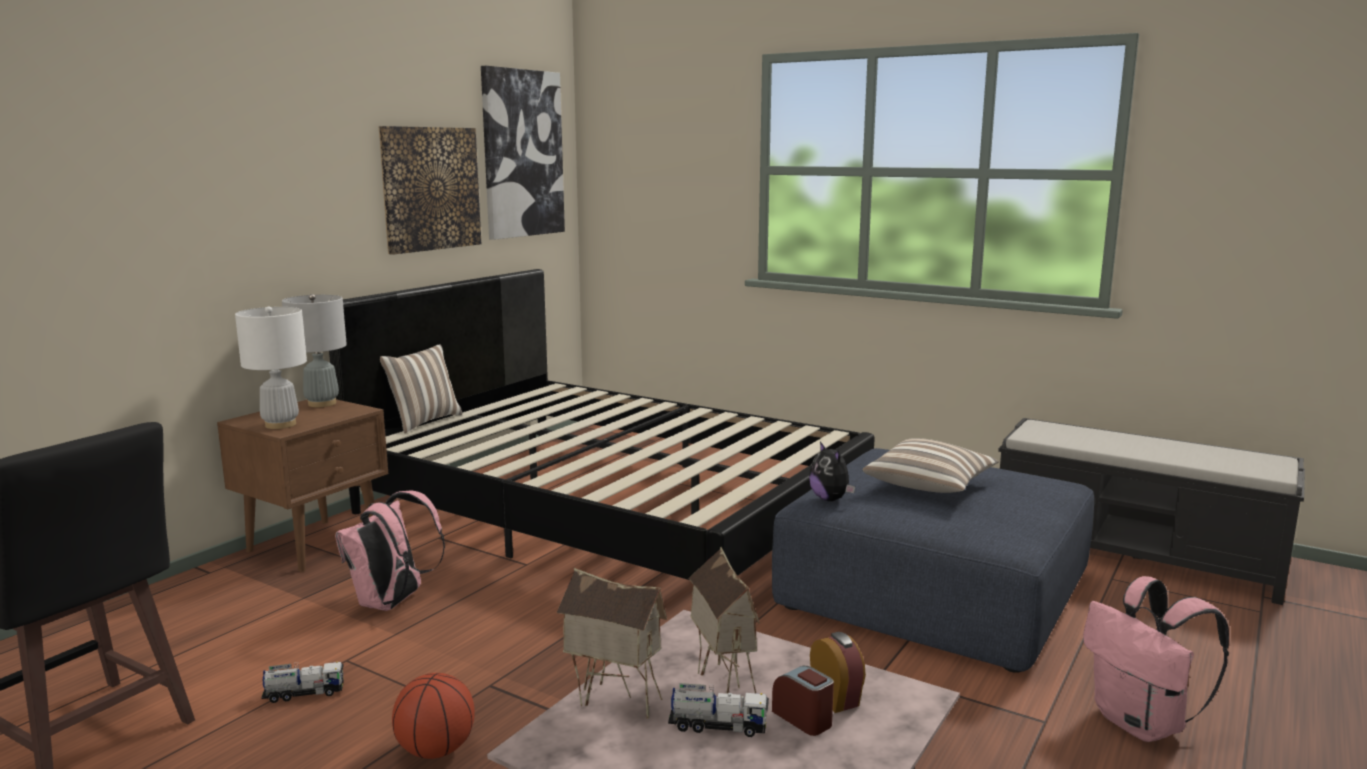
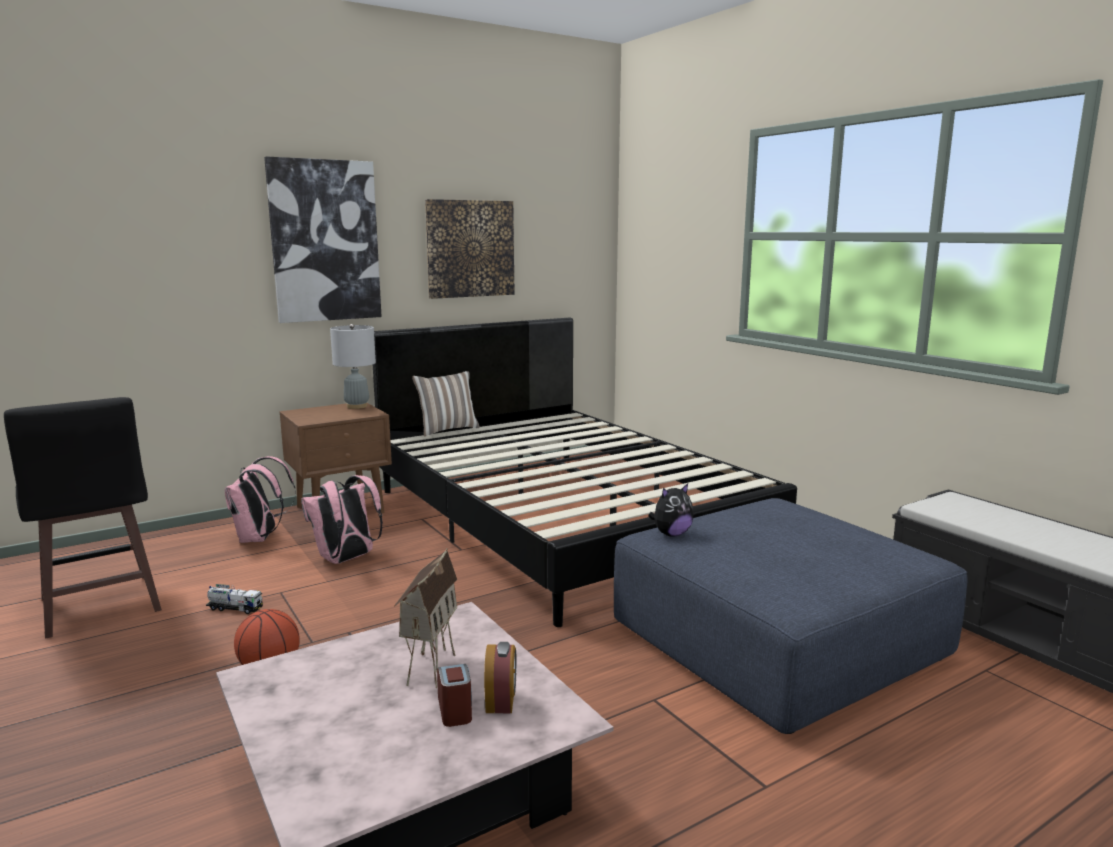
camera: 25 degrees right, 0 degrees up
white table lamp [235,306,307,429] -> none
picture [481,66,565,240] -> picture moved to [264,156,382,323]
toy house [557,568,667,719] -> none
toy truck [668,683,769,737] -> none
plush toy [809,442,855,501] -> plush toy turned 120 degrees counterclockwise [648,483,694,537]
pillow [863,438,999,493] -> none
pink backpack [1083,576,1229,742] -> pink backpack moved to [225,456,296,543]

